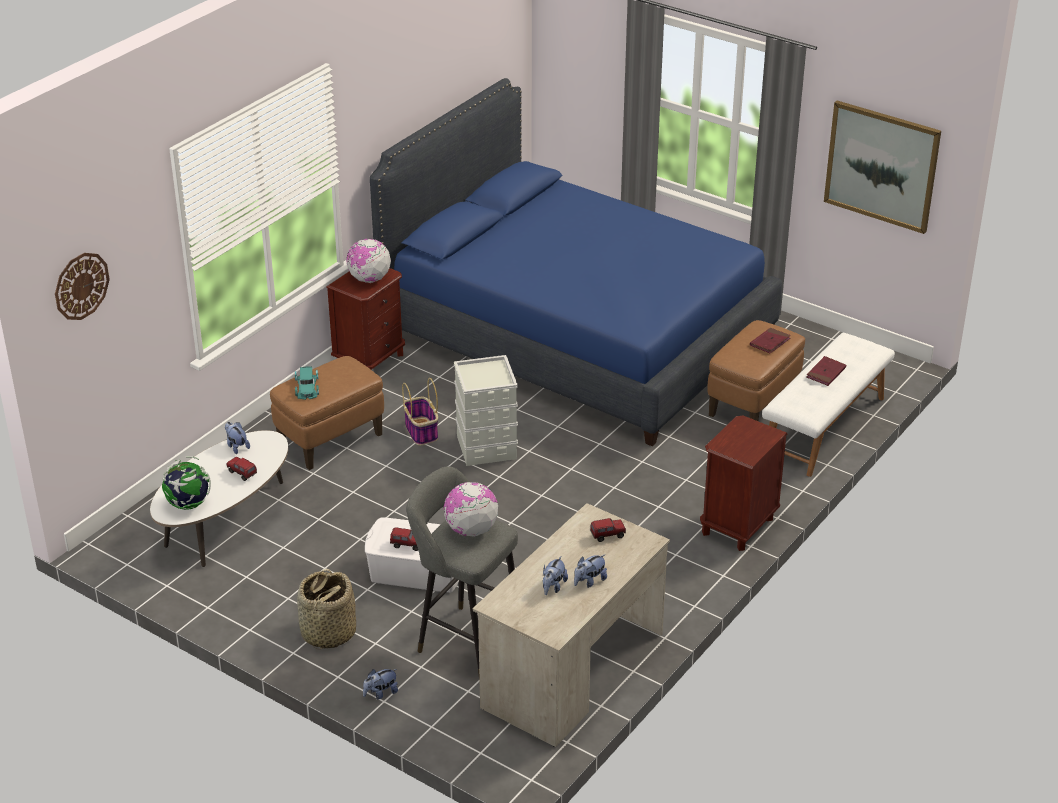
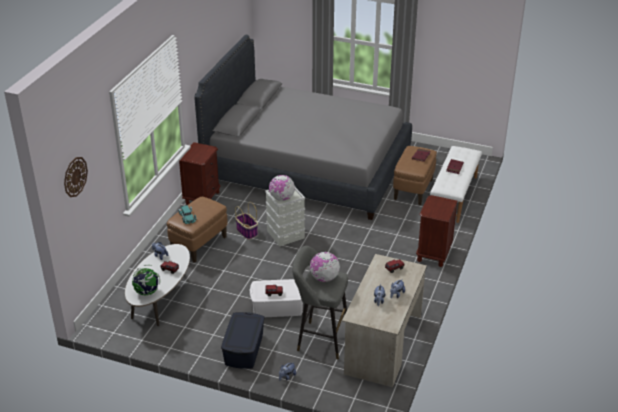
camera: 15 degrees left, 0 degrees up
basket [297,569,356,649] -> blue storage box [221,312,265,369]
globe [347,239,391,283] -> globe moved to [269,175,295,201]
blue bed [370,78,782,446] -> grey bed [194,35,412,220]
picture [824,101,941,234] -> none

